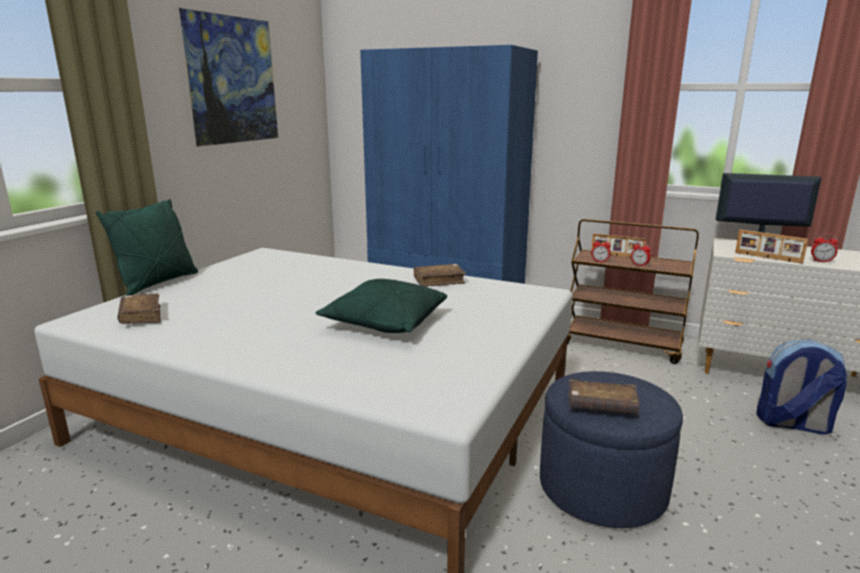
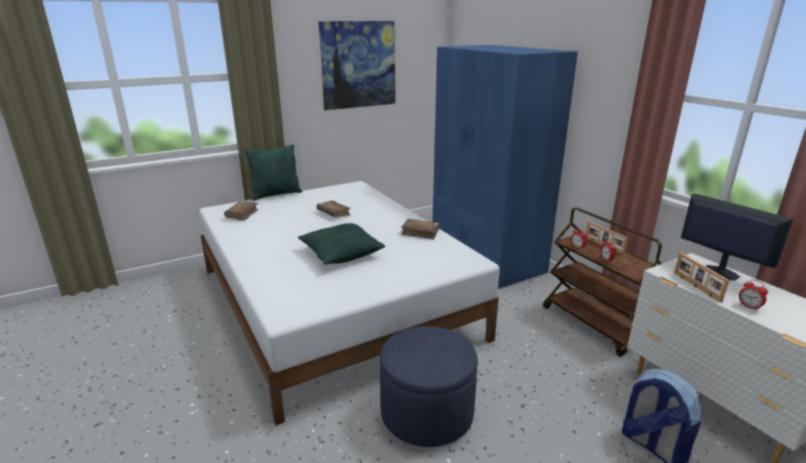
camera: 35 degrees right, 5 degrees up
brown book [569,379,640,415] -> brown book moved to [317,201,351,218]

